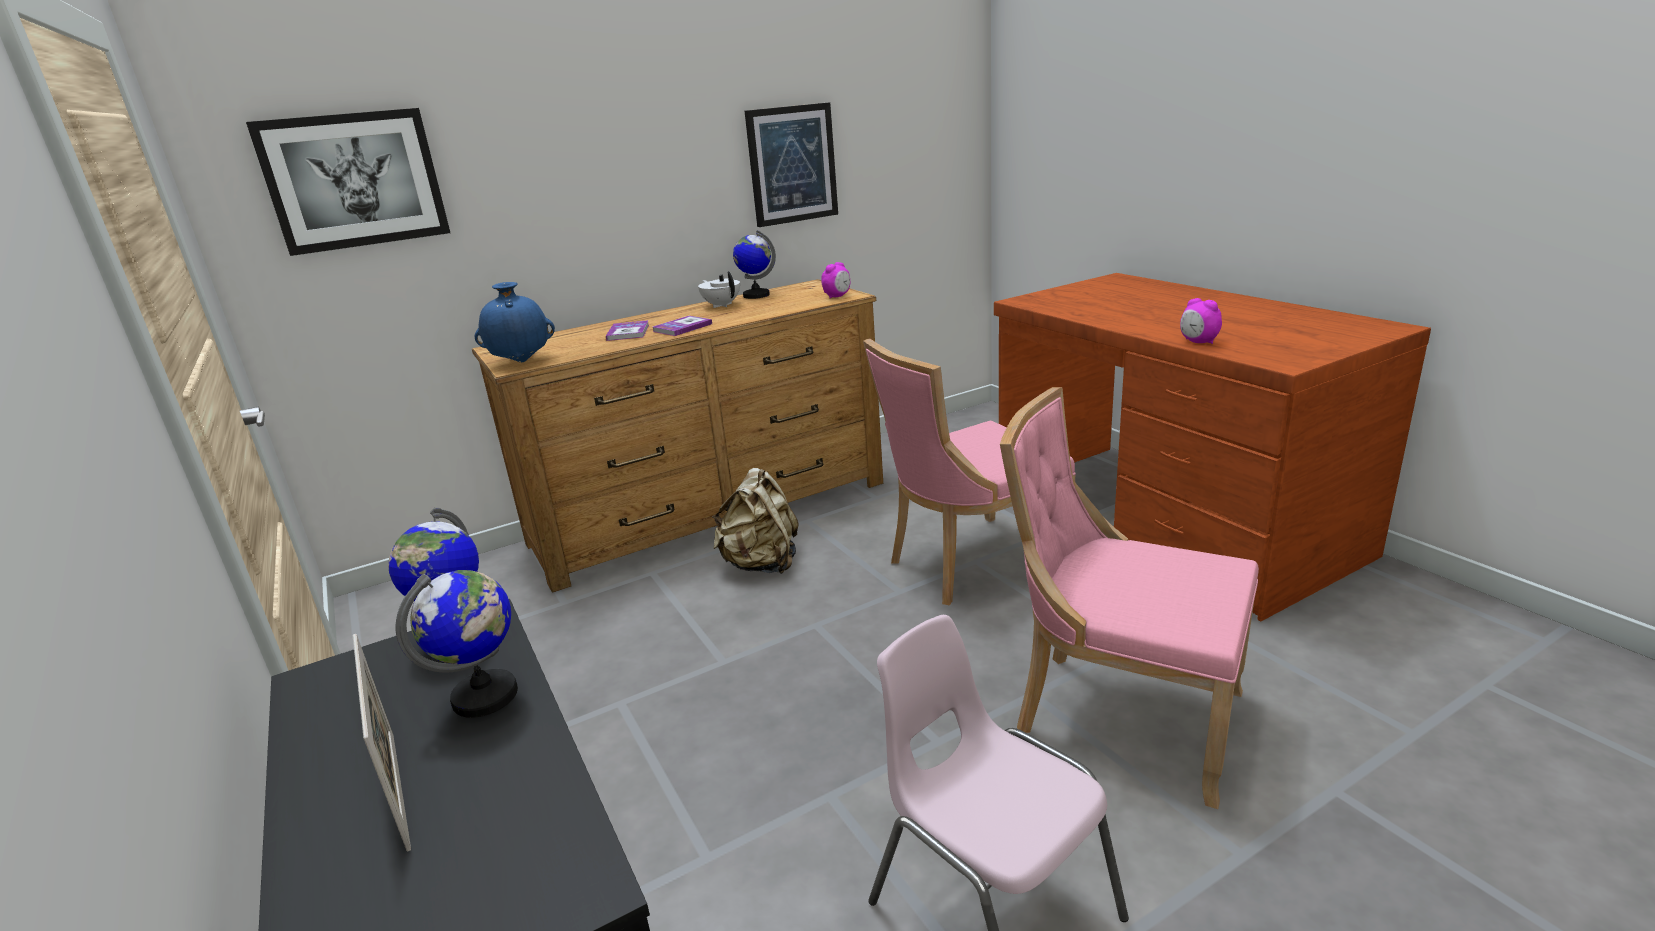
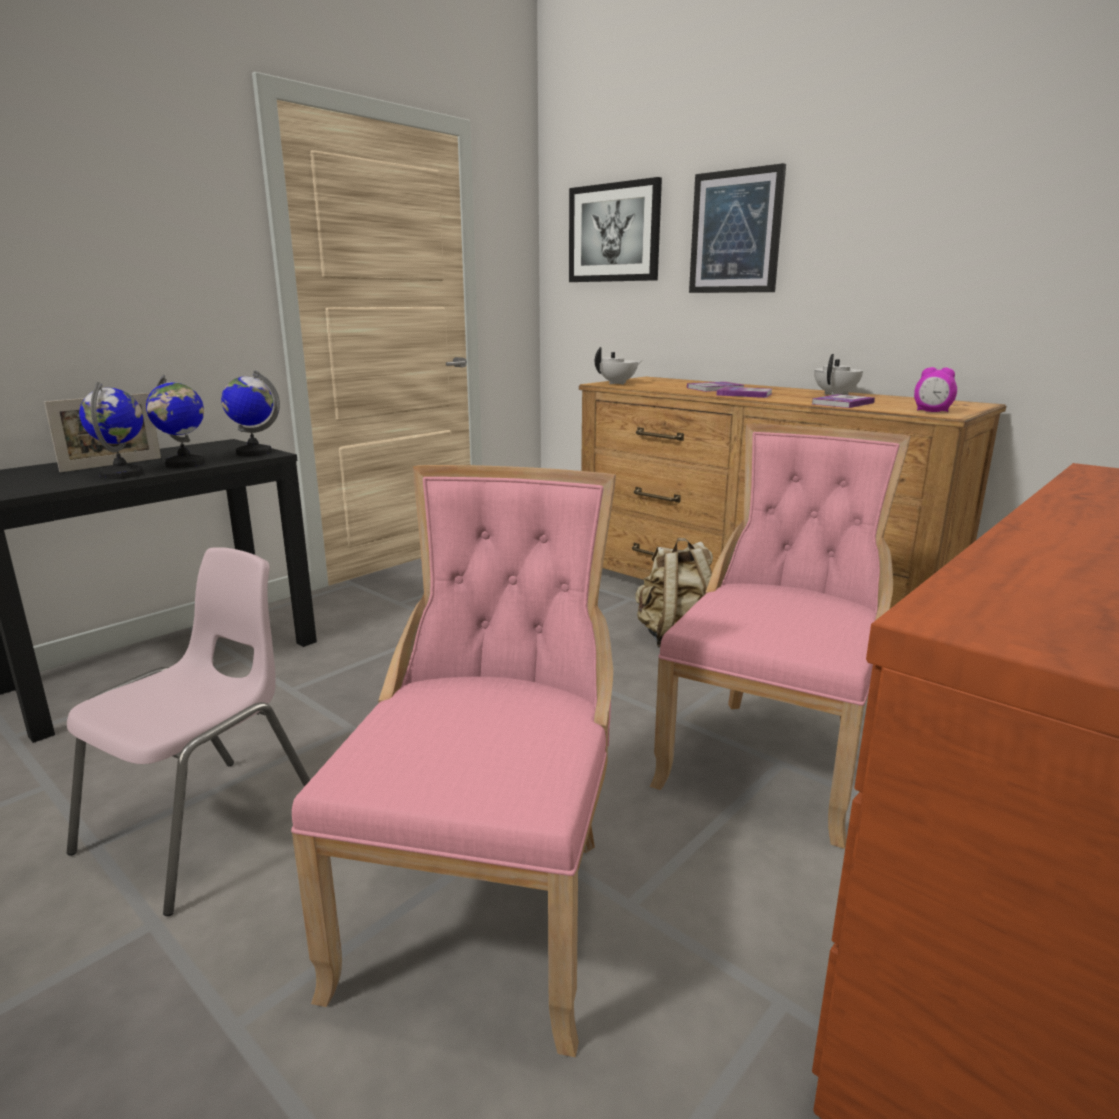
camera: 70 degrees right, 5 degrees down
blue vase [475,282,555,362] -> white teapot [595,347,642,385]
globe [733,230,776,299] -> globe moved to [79,382,144,479]
picture [745,102,838,227] -> picture moved to [689,163,786,293]
pink chair [863,338,1076,606] -> pink chair turned 75 degrees clockwise [650,424,911,849]
alarm clock [1180,298,1222,344] -> none
none -> book [812,394,875,408]

